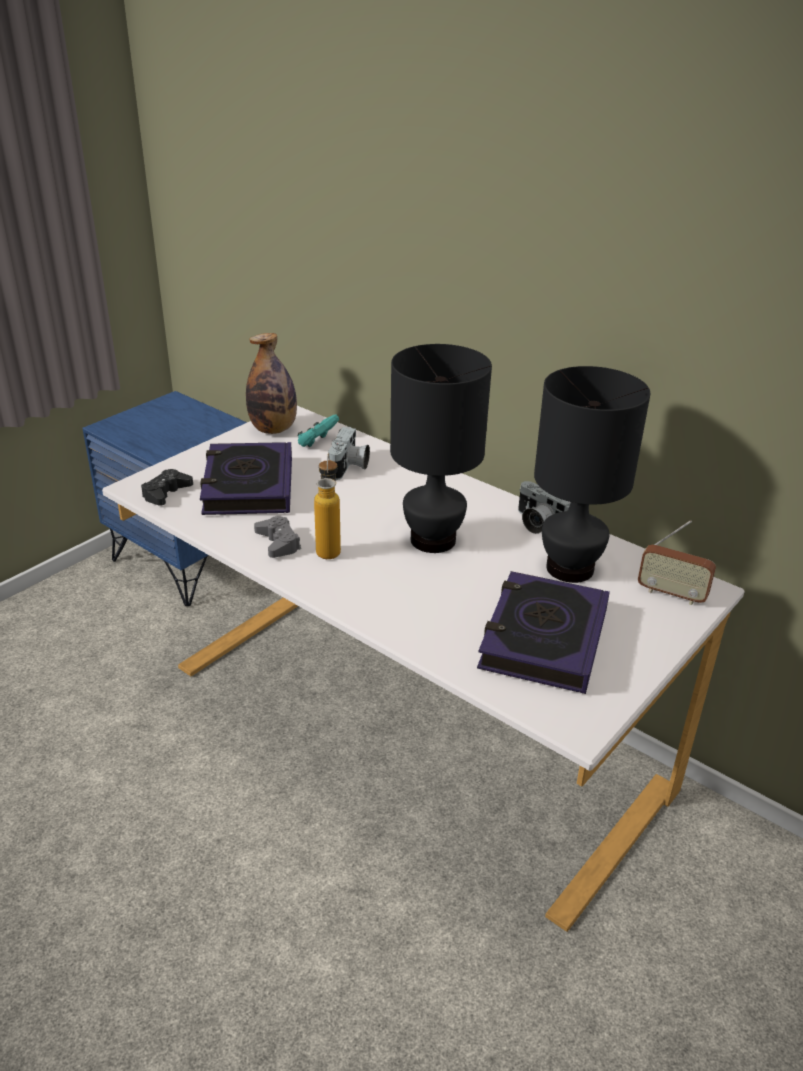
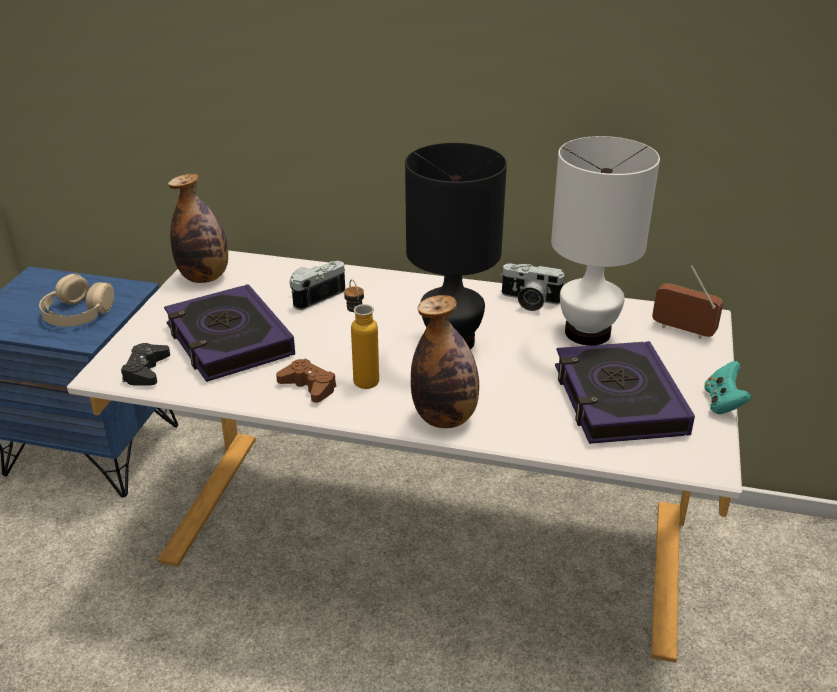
camera: 25 degrees left, 0 degrees up
grey game controller [254,516,301,558] -> brown game controller [276,359,336,403]
turquoise game controller [297,414,339,447] -> turquoise game controller moved to [704,361,751,414]
camera [328,427,370,480] -> camera turned 120 degrees counterclockwise [290,261,345,310]
black table lamp [534,366,650,583] -> white table lamp [551,136,660,346]
radio [638,520,716,605] -> radio turned 150 degrees counterclockwise [652,266,723,339]
none -> beige headphones [39,273,114,327]
none -> bottle [411,295,479,428]

